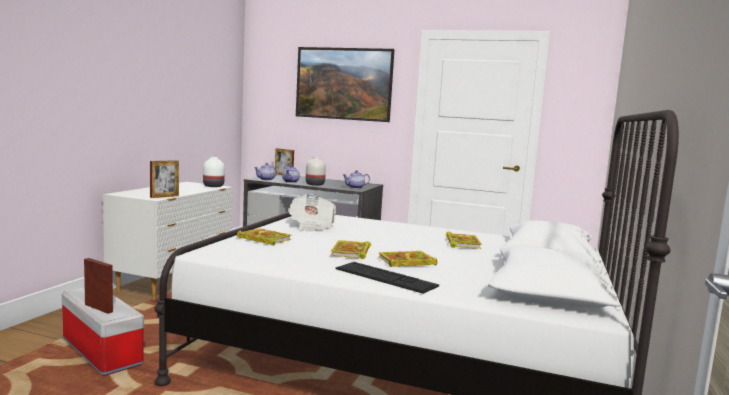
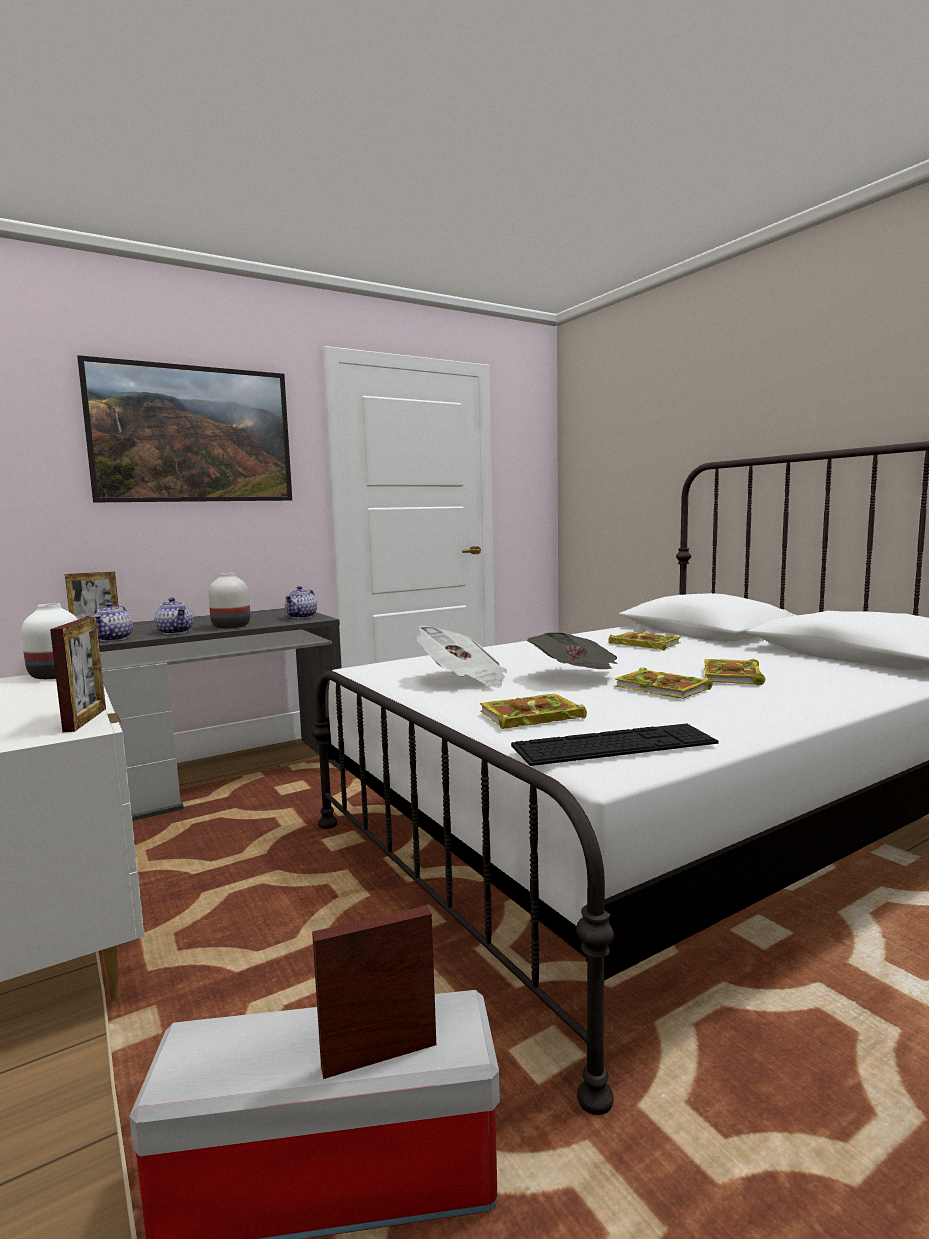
camera: 50 degrees left, 0 degrees up
keyboard [336,262,439,294] -> keyboard moved to [511,723,718,766]
none -> newspaper [527,632,618,669]

